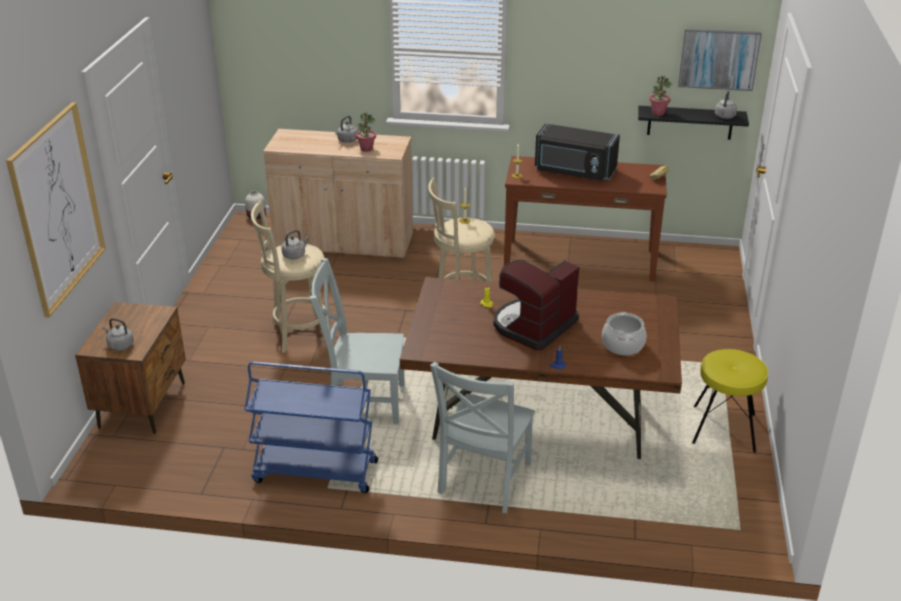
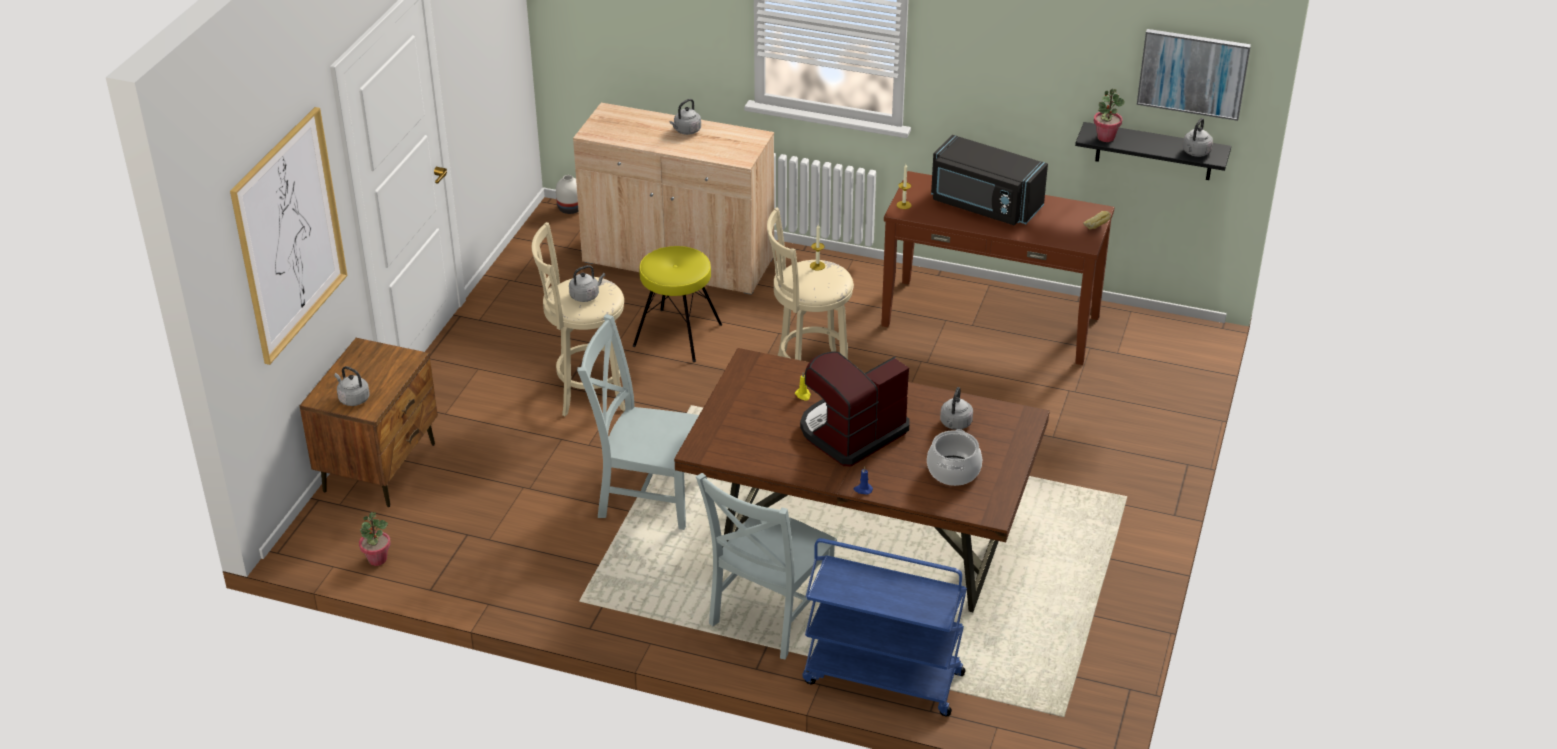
camera: 10 degrees right, 5 degrees up
blue cart [244,361,378,493] -> blue cart moved to [802,538,967,716]
potted plant [356,112,376,152] -> potted plant moved to [359,512,391,566]
yellow stool [692,349,768,453] -> yellow stool moved to [633,246,722,362]
none -> grey kettle [940,387,973,430]

